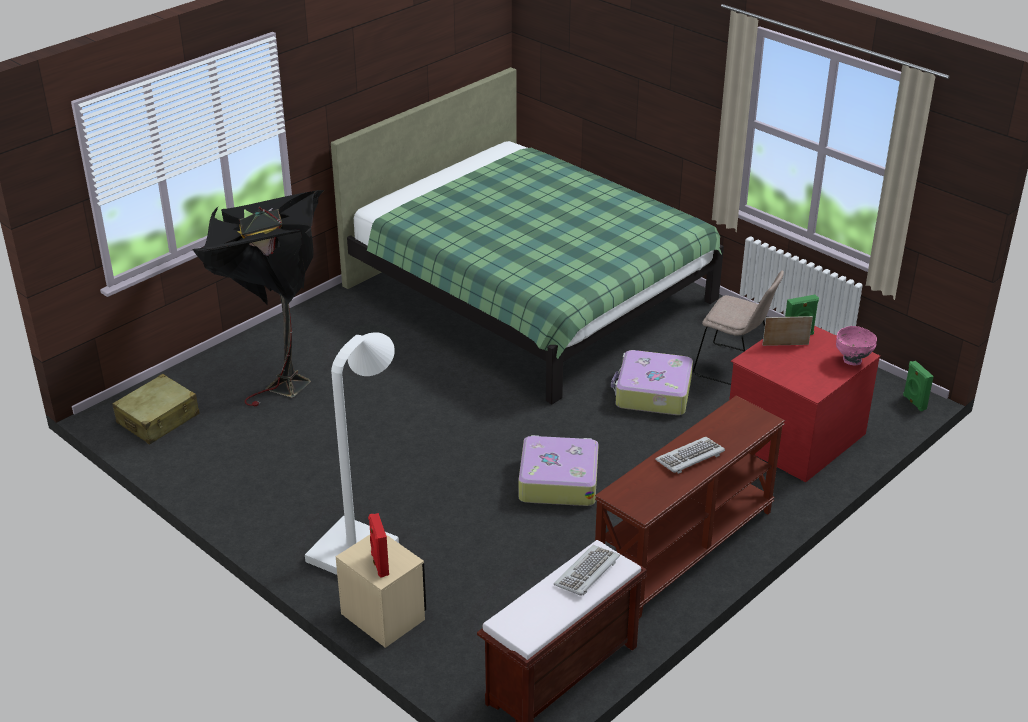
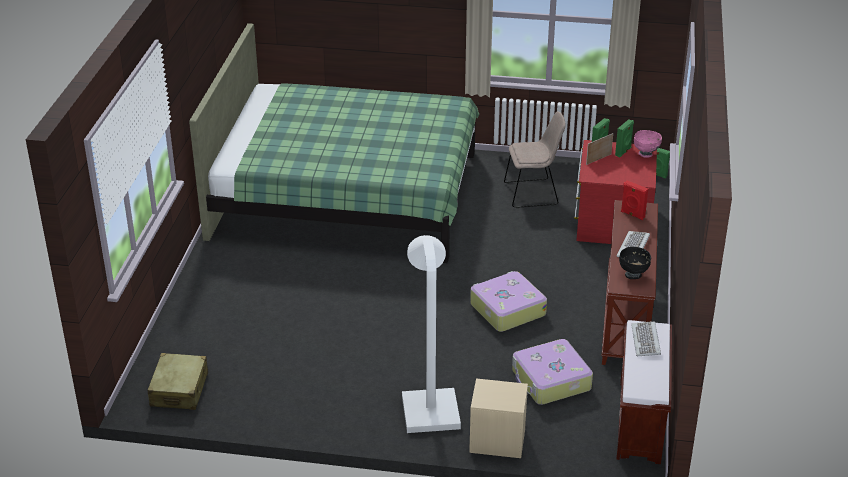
camera: 35 degrees left, 0 degrees up
black floor lamp [192,190,324,407] -> none
red speaker [368,513,389,577] -> red speaker moved to [621,181,648,220]
suitcase [611,350,693,415] -> suitcase moved to [512,339,593,405]
none -> green speaker [615,119,634,158]
none -> black bowl [619,247,651,279]

